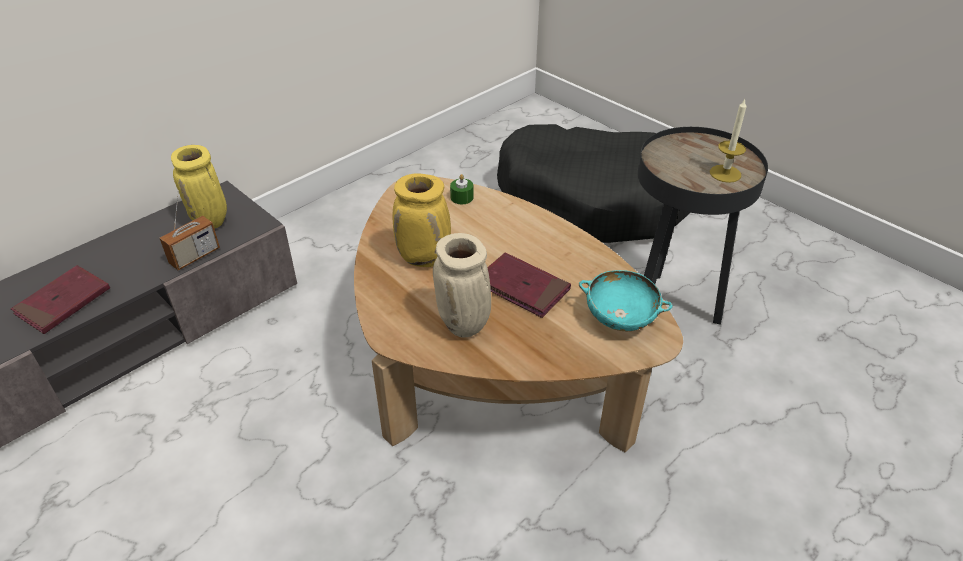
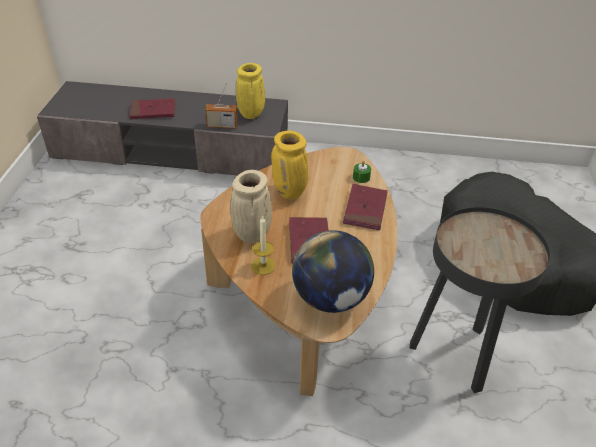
camera: 50 degrees right, 0 degrees up
turquoise bowl [579,270,673,331] -> globe [292,230,374,313]
candle [710,99,747,183] -> candle moved to [251,215,276,275]
none -> red book [343,184,388,230]

